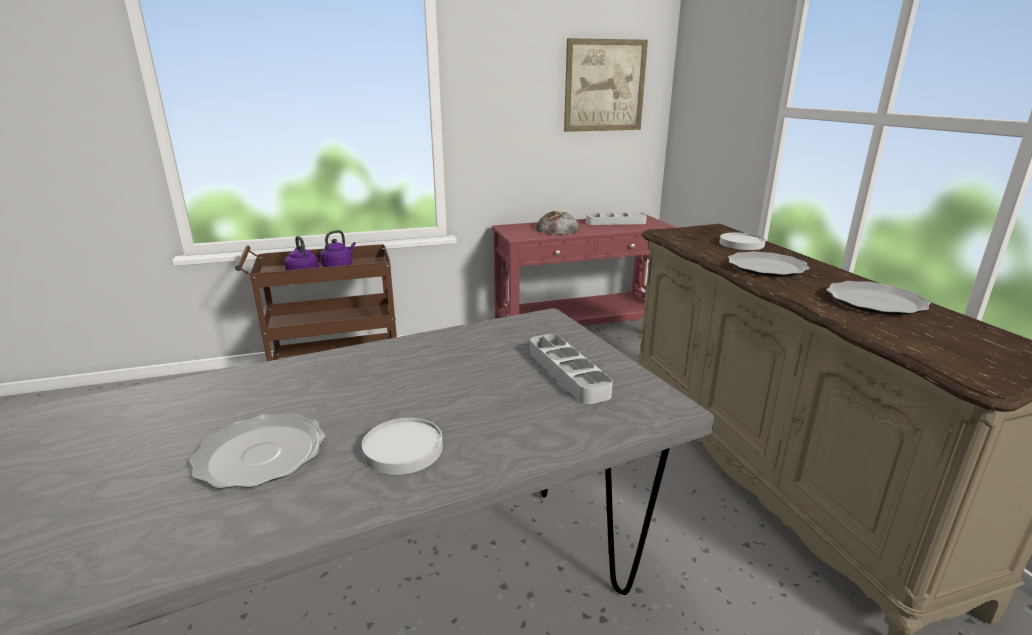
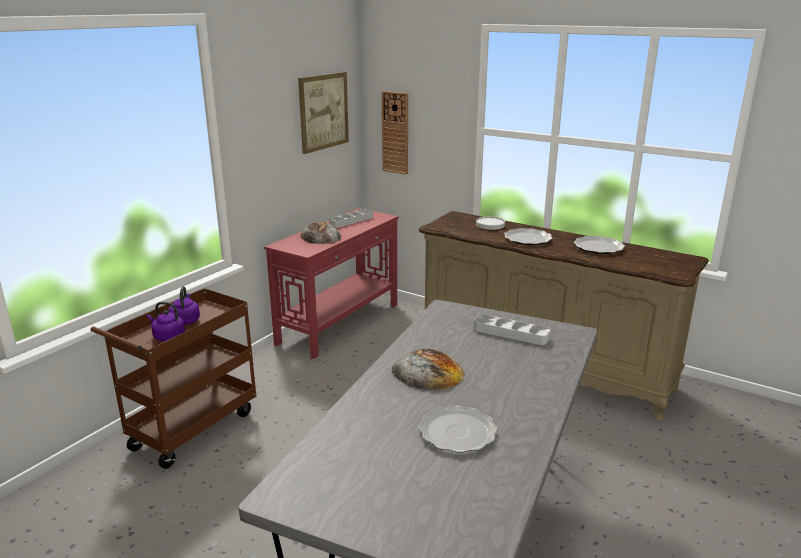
camera: 40 degrees left, 0 degrees up
white plate [362,418,443,475] -> none
none -> wall clock [382,91,408,175]
none -> bread [392,349,465,390]

